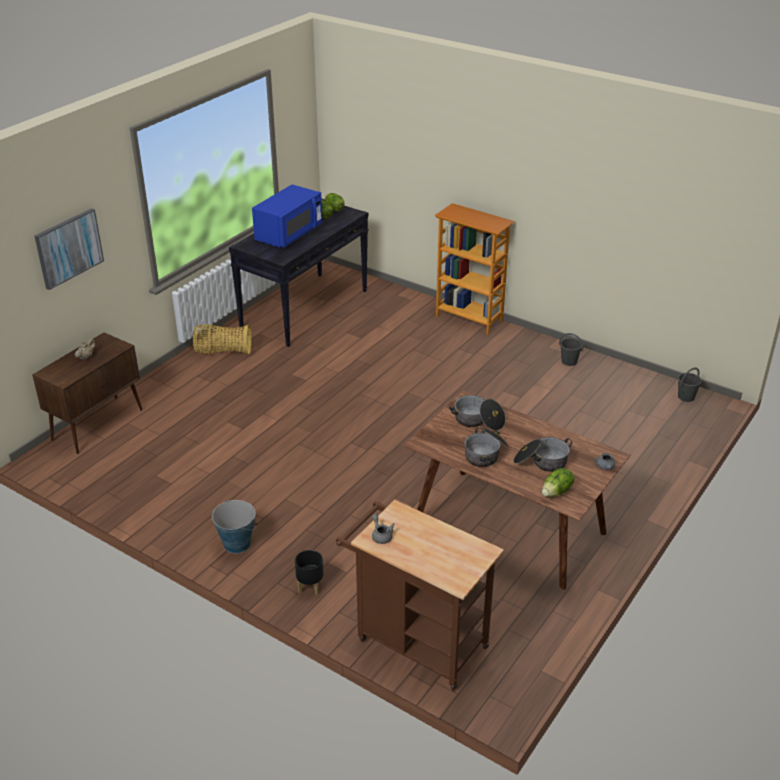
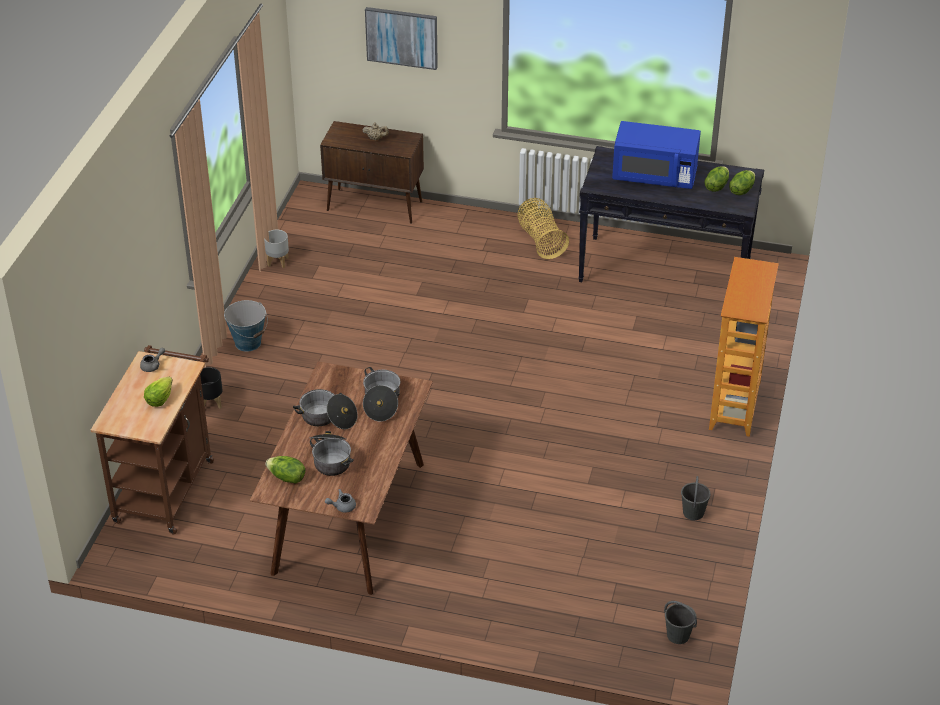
camera: 70 degrees right, 5 degrees up
none -> lettuce [144,377,173,407]
none -> grey planter [264,229,289,268]

